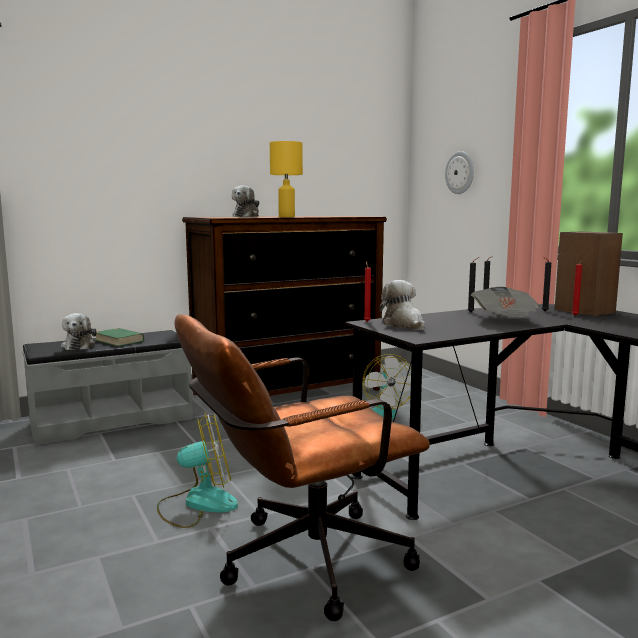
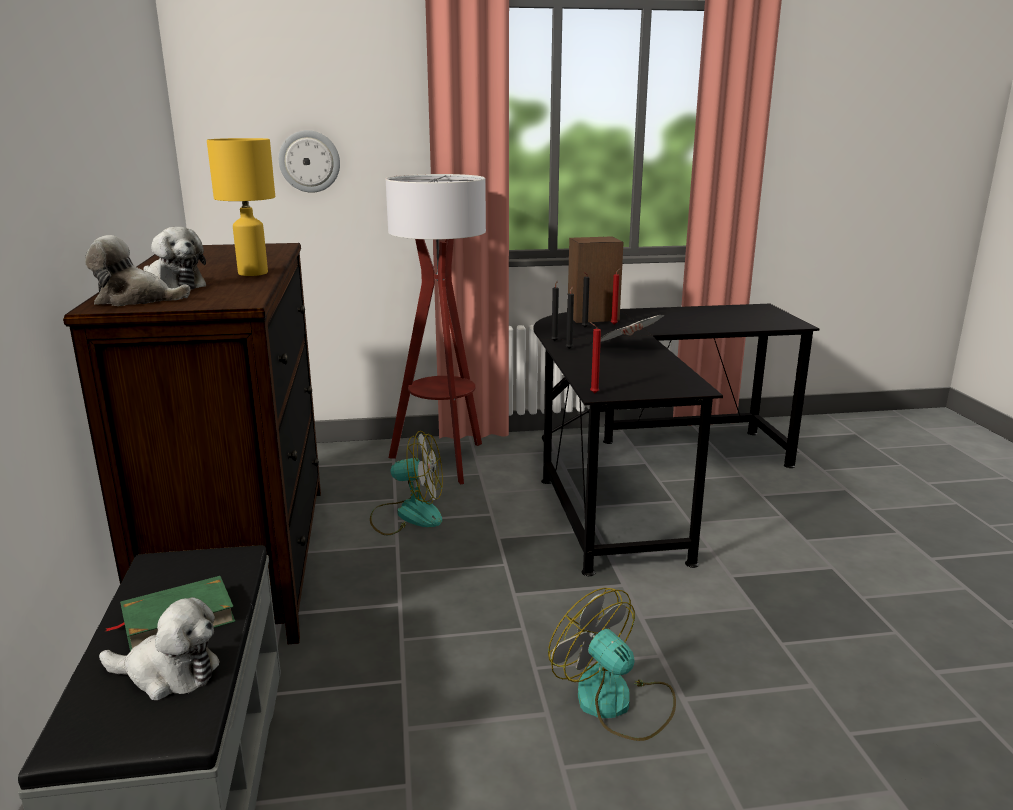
camera: 70 degrees left, 10 degrees up
fan [157,412,238,528] -> fan turned 45 degrees counterclockwise [548,588,676,741]
brown office chair [174,314,430,621] -> none
plush toy [380,280,425,330] -> plush toy moved to [85,235,191,306]
none -> floor lamp [386,174,486,484]

